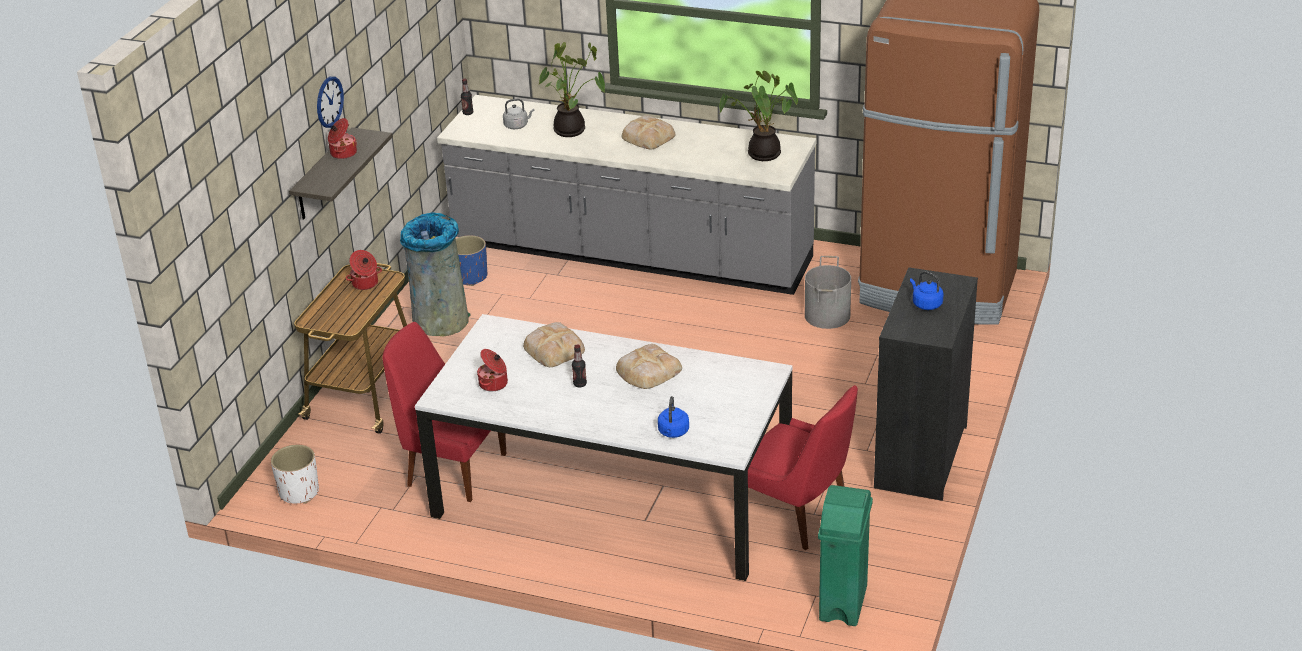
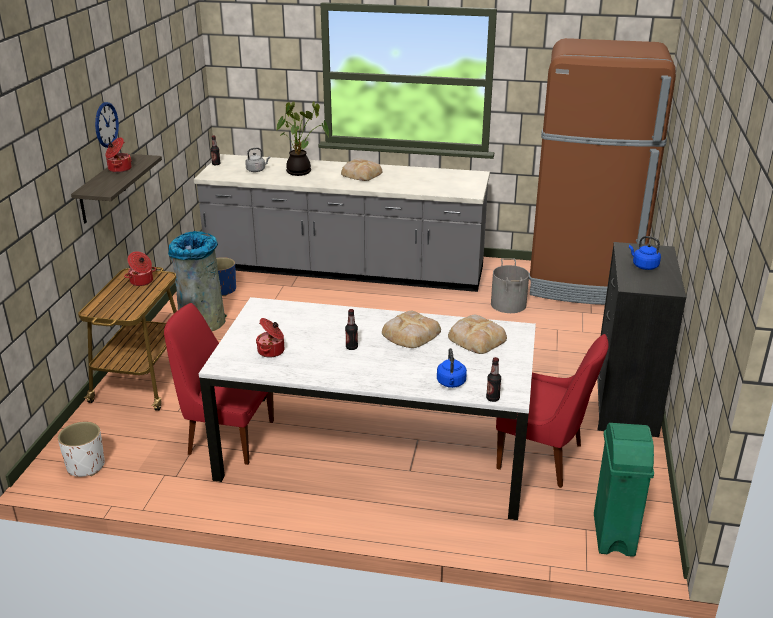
camera: 10 degrees left, 5 degrees down
bread [523,322,585,367] -> bread moved to [448,315,507,354]
potted plant [719,71,798,161] -> none
none -> bottle [486,357,501,402]

